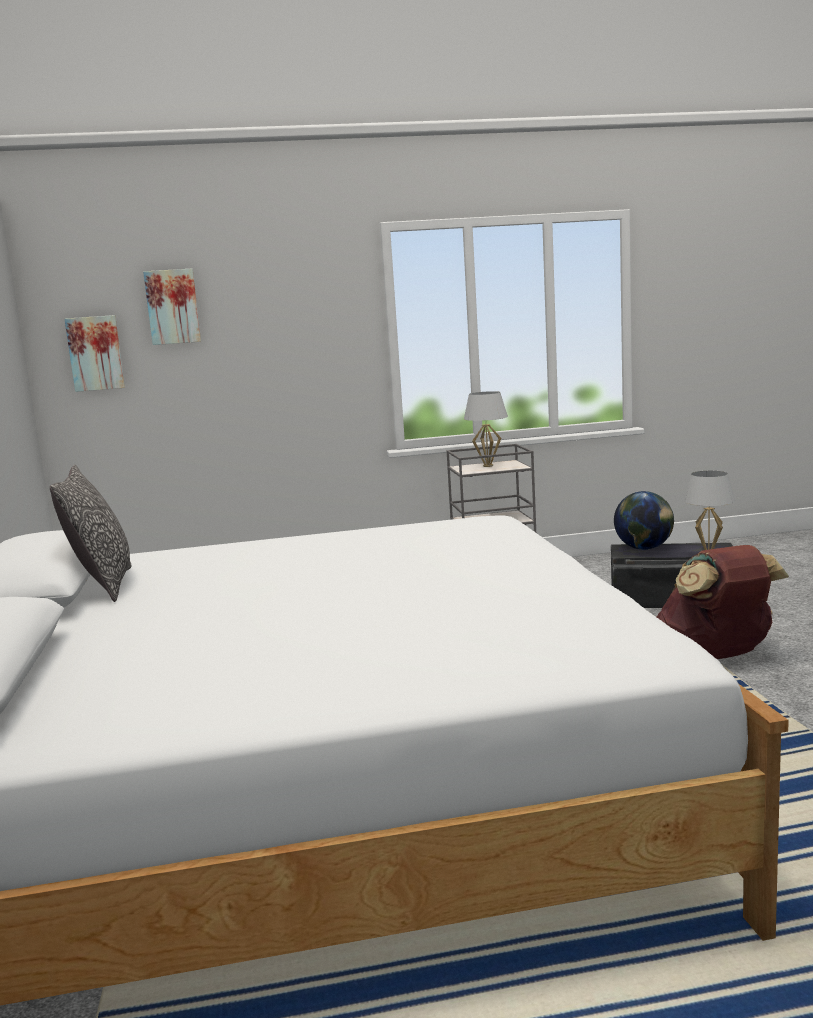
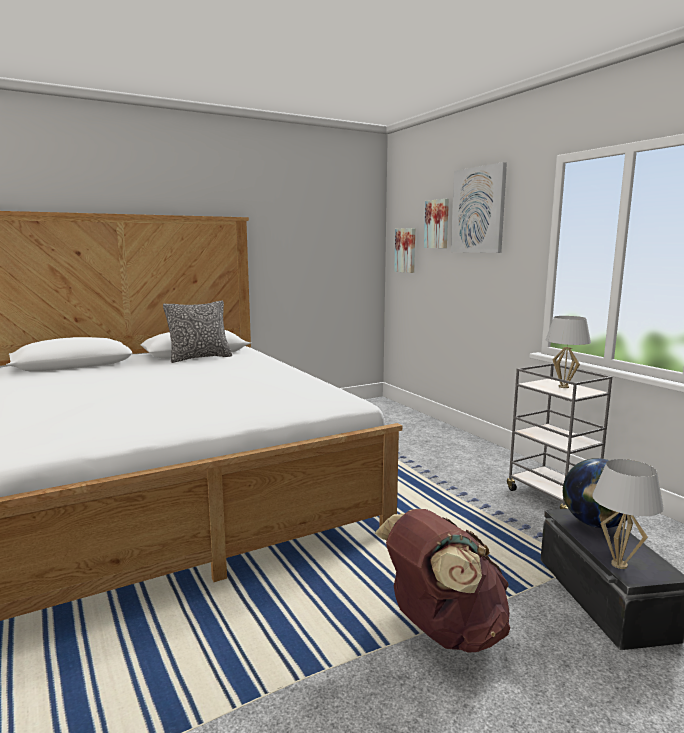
camera: 70 degrees right, 0 degrees up
none -> picture [451,162,507,253]

